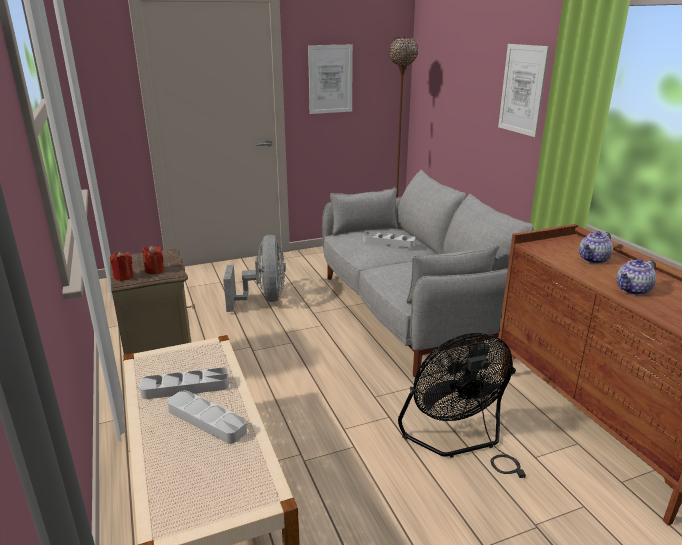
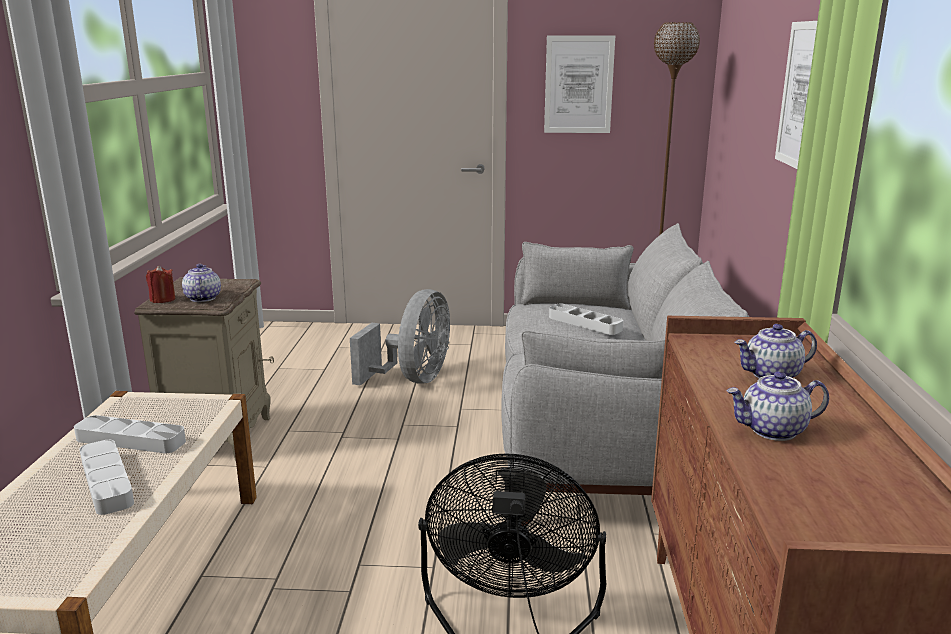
camera: 25 degrees right, 5 degrees down
red candle [142,245,164,274] -> teapot [182,264,221,302]

